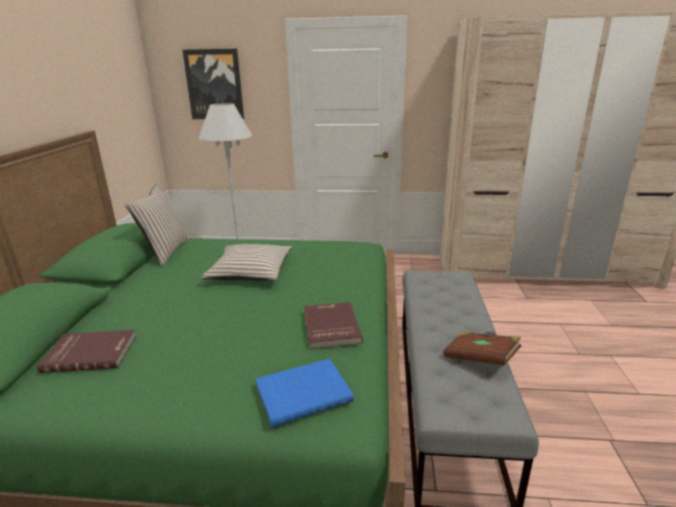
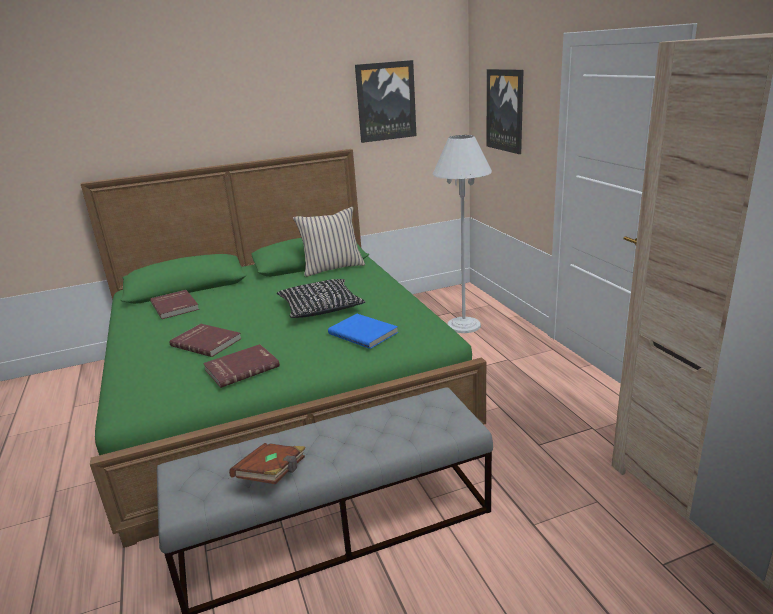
camera: 65 degrees right, 0 degrees up
beige pillow [201,244,292,281] -> black pillow [277,279,366,318]
blue book [255,359,354,427] -> blue book moved to [328,314,398,349]
none -> red book [169,324,242,357]
none -> picture [355,60,416,143]

